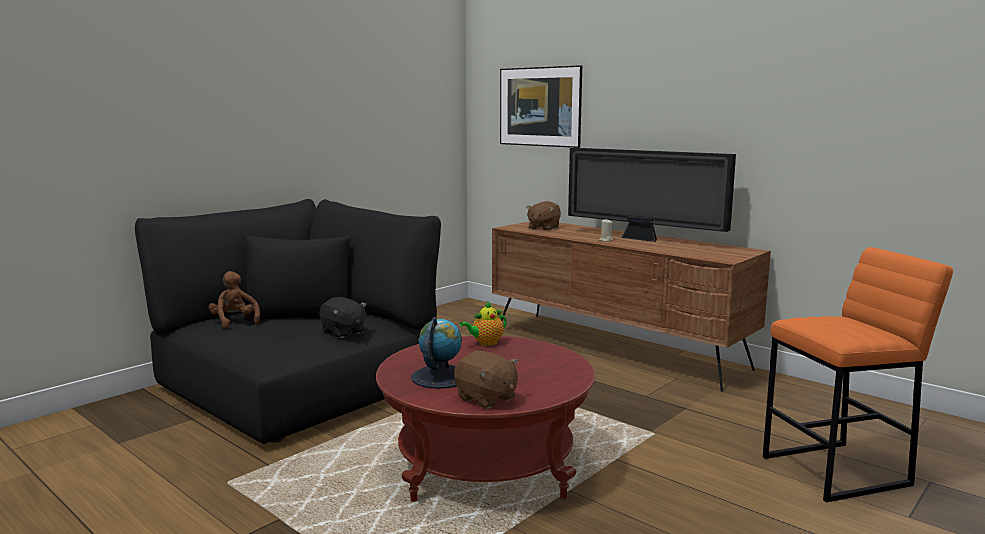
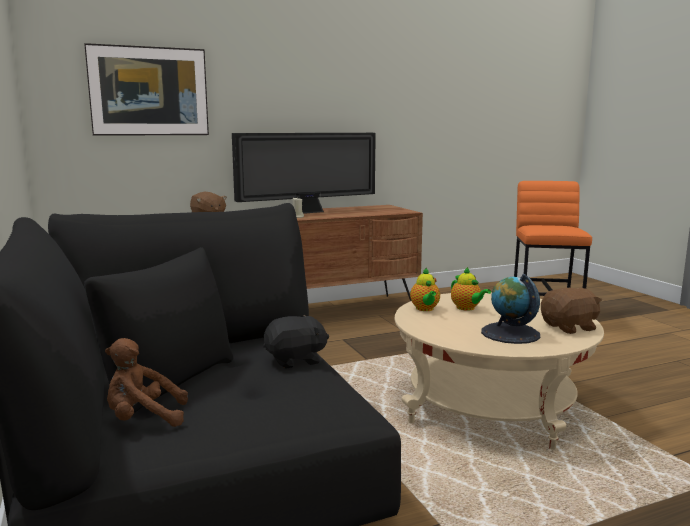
camera: 65 degrees left, 0 degrees up
red coffee table [376,336,595,502] -> beige coffee table [395,293,604,450]
none -> teapot [451,267,491,311]

